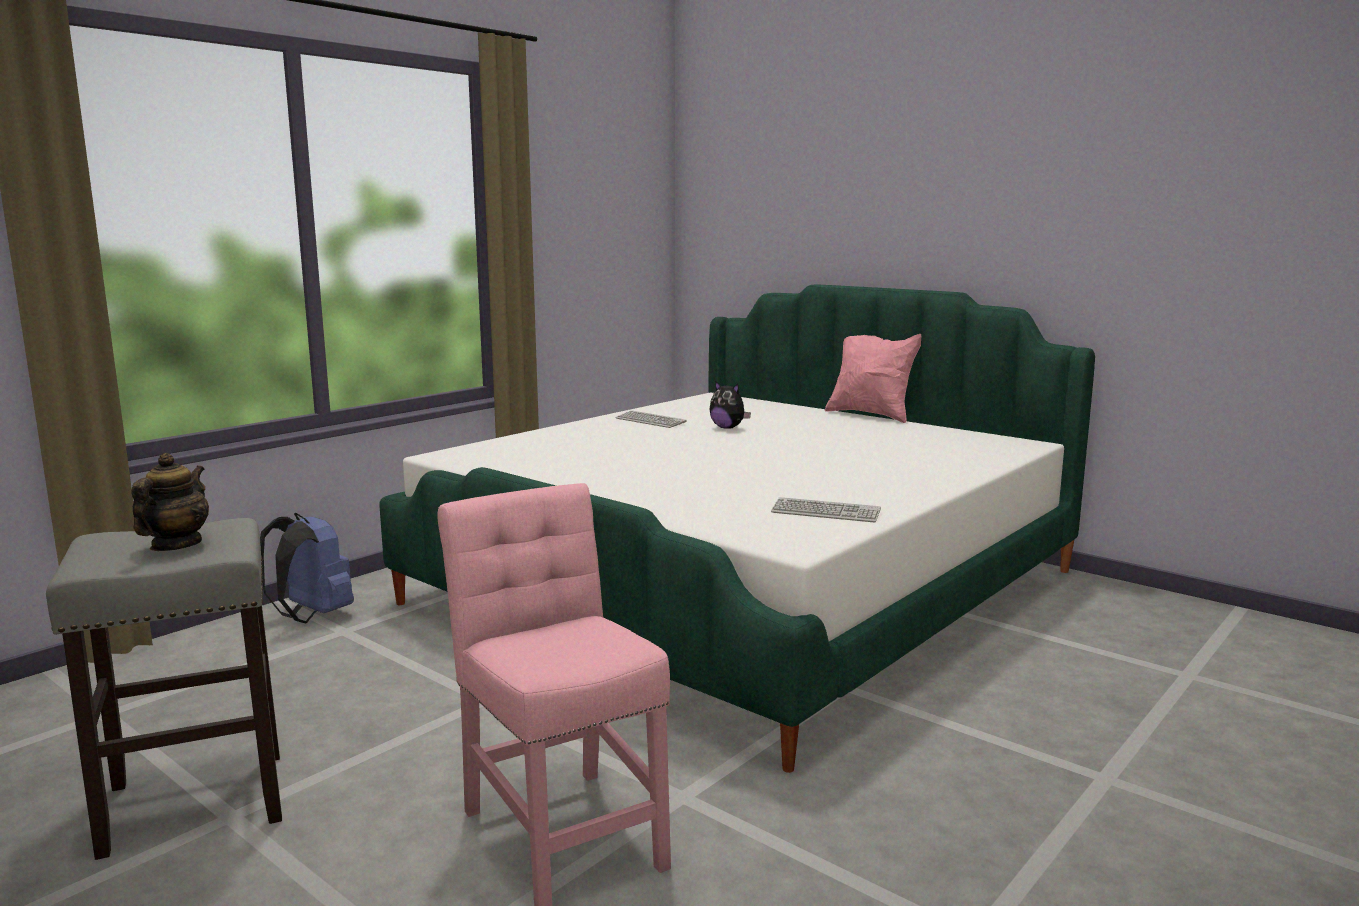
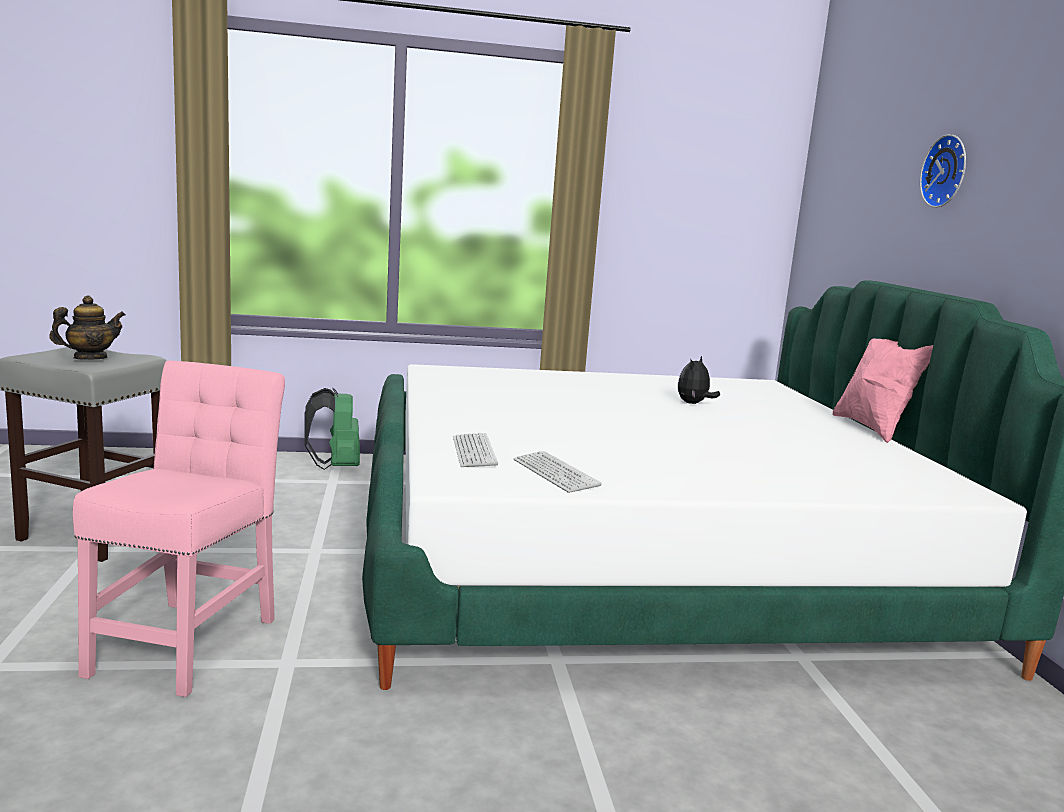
camera: 40 degrees right, 0 degrees up
blue backpack [260,513,354,623] -> green backpack [305,387,360,470]
keyboard [616,411,687,428] -> keyboard moved to [453,433,498,467]
plush toy [709,381,751,429] -> plush toy turned 45 degrees clockwise [678,356,720,404]
none -> wall clock [920,134,966,208]

